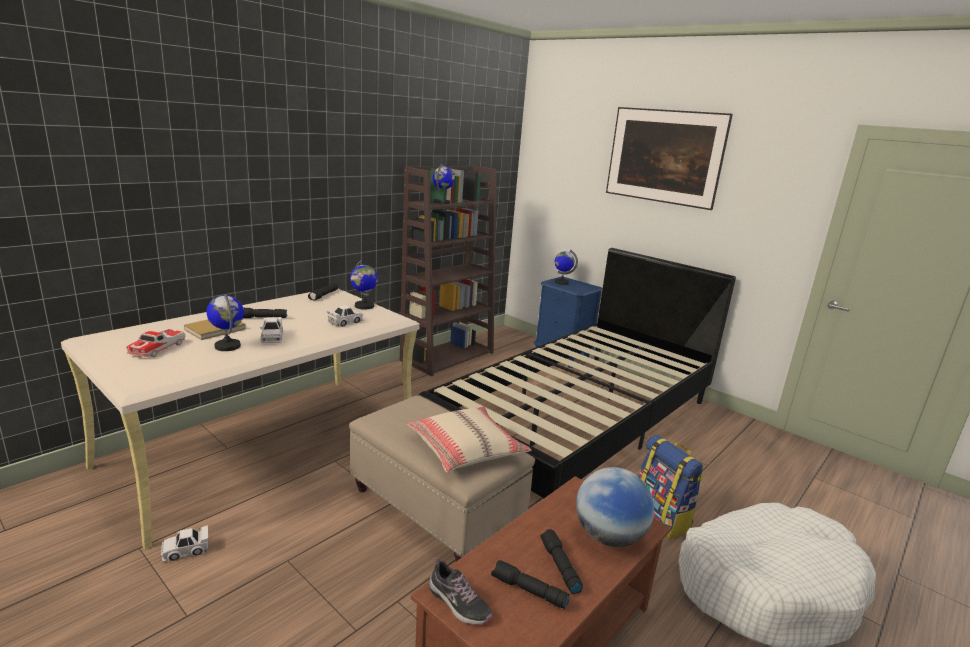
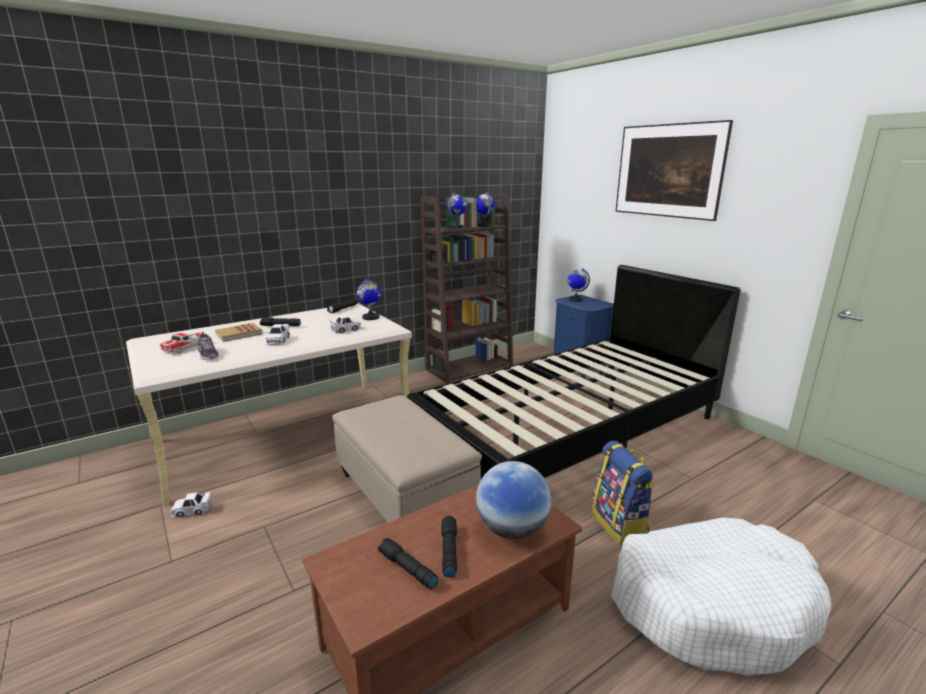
camera: 15 degrees right, 0 degrees up
globe [206,294,244,351] -> globe moved to [477,191,495,227]
beige pillow [407,407,531,473] -> none
shoe [429,557,492,625] -> shoe moved to [198,332,219,360]

